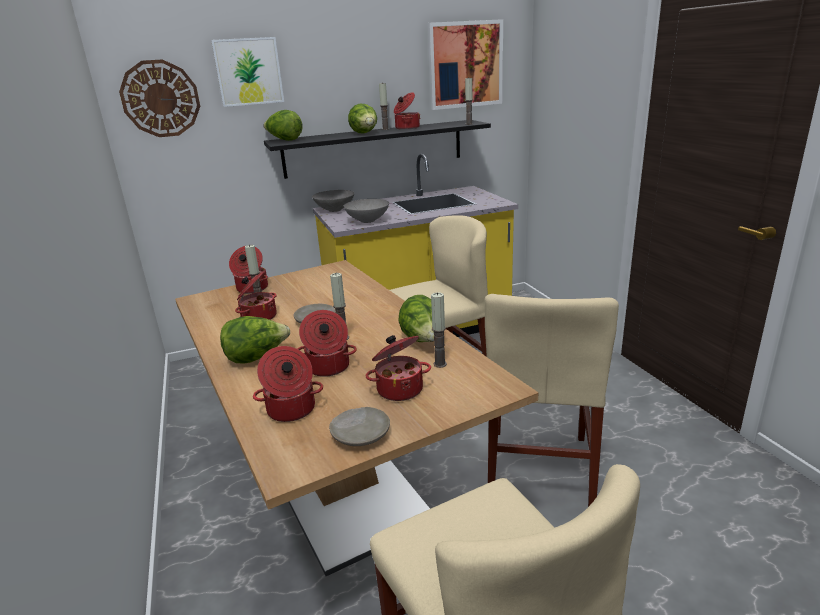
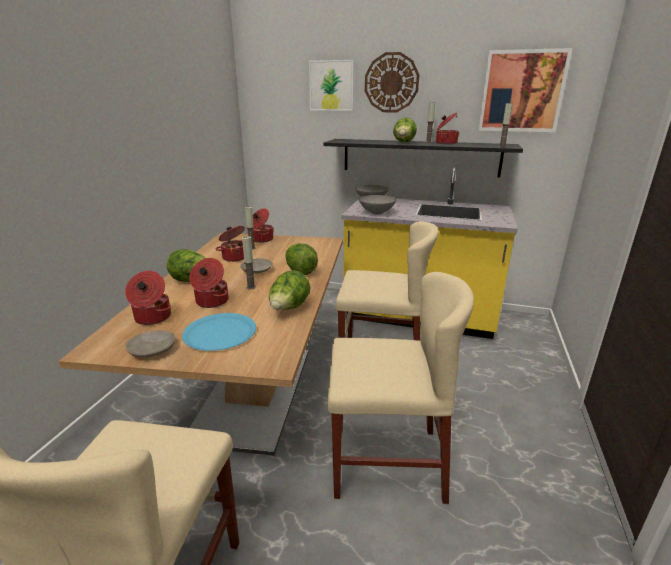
camera: 35 degrees right, 0 degrees up
wall clock [119,59,200,137] -> wall clock moved to [365,52,419,112]
lettuce [263,110,302,141] -> lettuce moved to [285,243,318,275]
cooking pot [365,335,431,401] -> blue plate [182,313,256,351]
candle [431,292,447,368] -> none
beige chair [485,294,619,507] -> beige chair turned 135 degrees counterclockwise [327,272,474,504]

